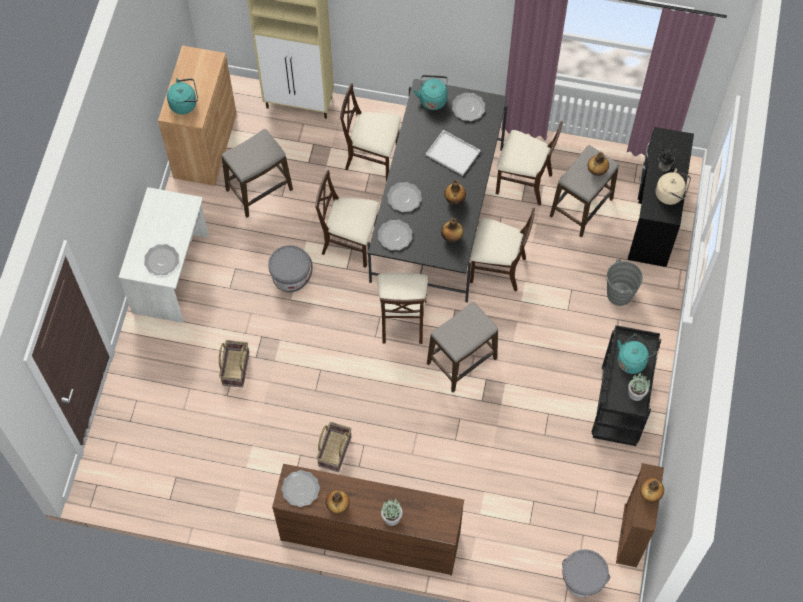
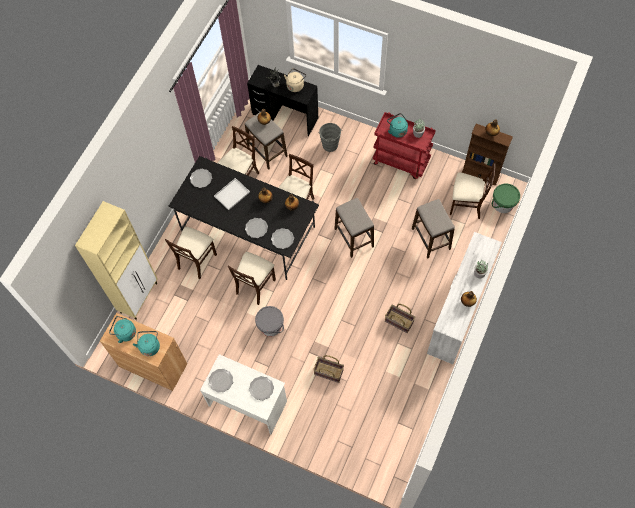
camera: 75 degrees left, 0 degrees up
stool [222,129,293,218] -> stool moved to [412,199,455,259]
brown dresser [272,464,464,576] -> white dresser [427,232,502,364]
plate [281,470,320,507] -> plate moved to [209,369,233,393]
beige chair [377,272,428,344] -> beige chair moved to [450,163,495,219]
turquoise kettle [414,75,448,110] -> turquoise kettle moved to [109,316,136,343]
grey bucket [562,549,610,598] -> green bucket [492,184,520,213]
black cart [591,325,661,446] -> red cart [373,112,436,179]

